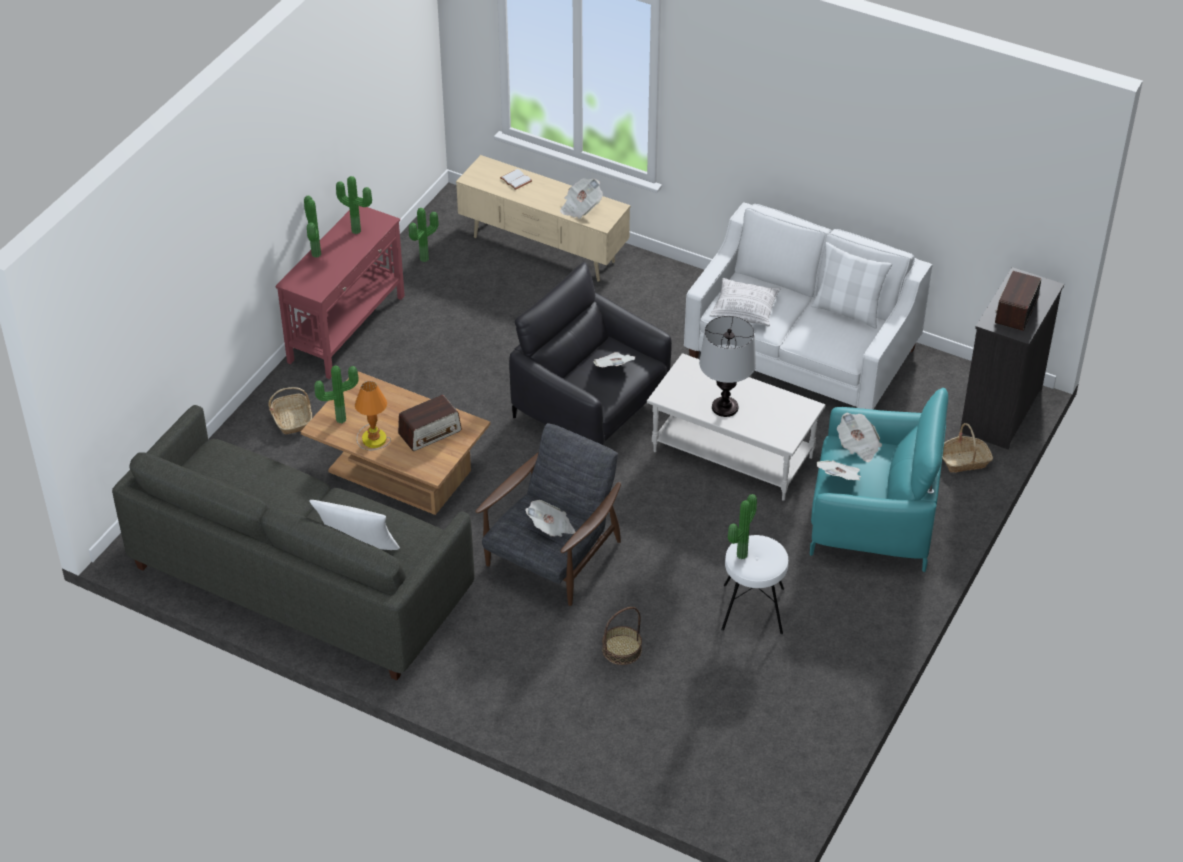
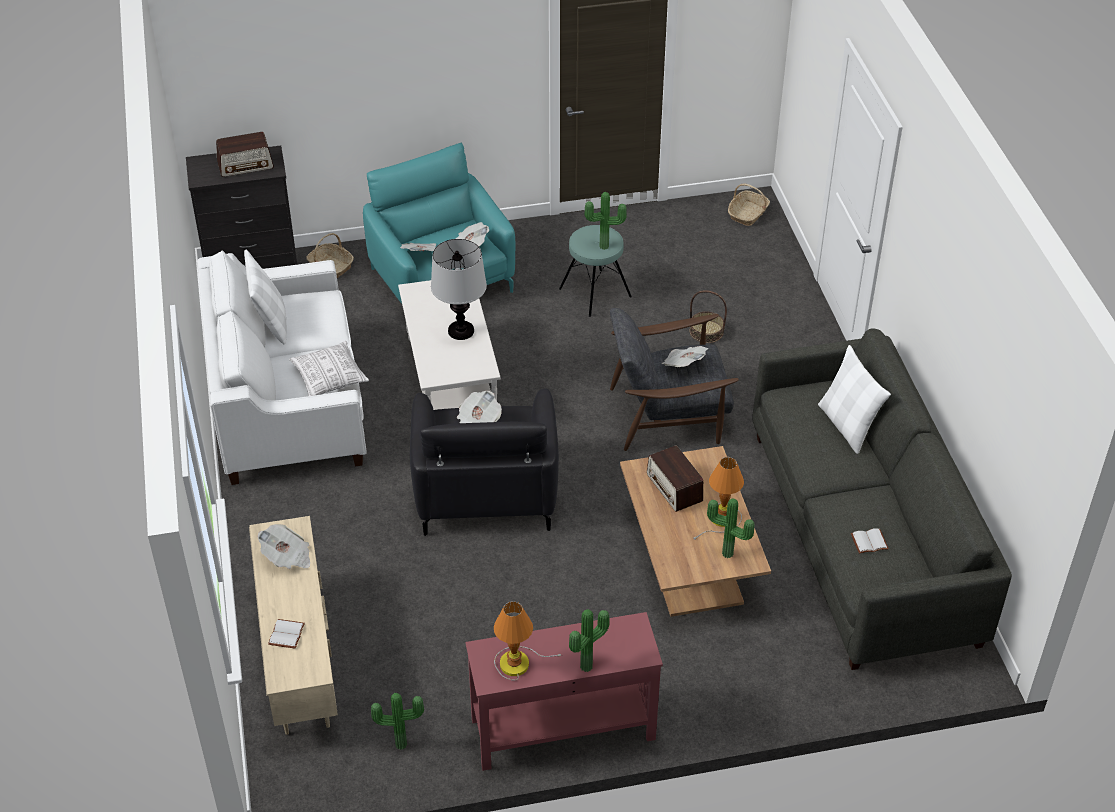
camera: 130 degrees left, 0 degrees up
basket [268,387,312,435] -> basket moved to [728,184,770,226]
potted plant [336,176,372,234] -> table lamp [494,601,561,681]
radio [398,395,462,451] -> radio turned 135 degrees counterclockwise [647,445,703,512]
white stool [721,535,788,634] -> turquoise stool [559,225,632,317]
none -> white book [851,528,889,554]

